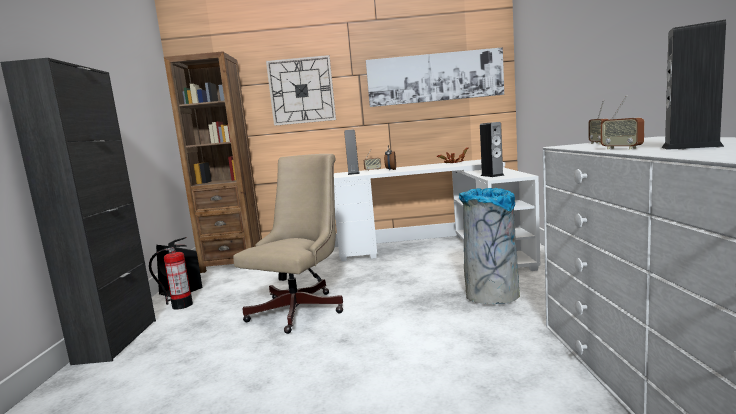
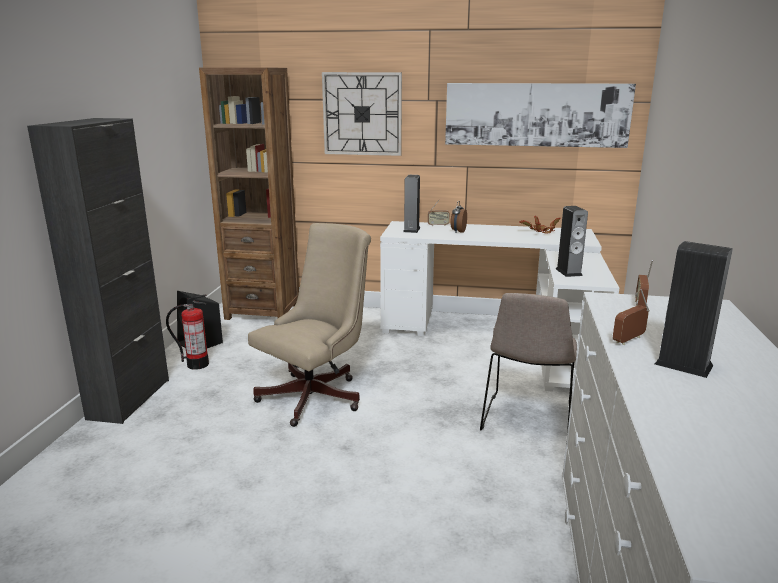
camera: 10 degrees right, 10 degrees up
grey trash can [459,188,520,304] -> beige chair [480,293,577,441]
radio [600,95,644,149] -> radio turned 60 degrees clockwise [613,289,650,345]

